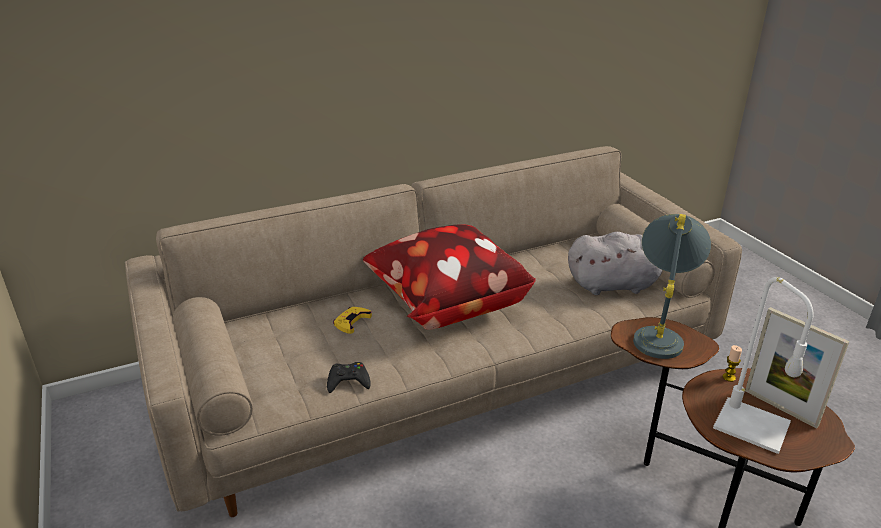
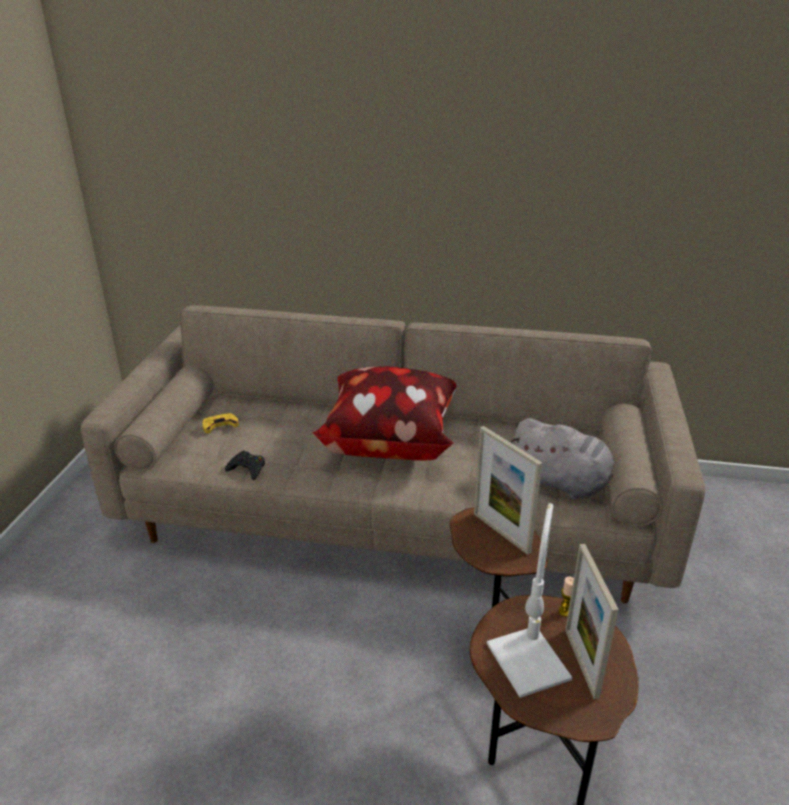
camera: 35 degrees right, 0 degrees up
yellow game controller [333,307,372,334] -> yellow game controller moved to [203,413,239,433]
grey table lamp [633,214,711,359] -> picture frame [474,426,542,555]

